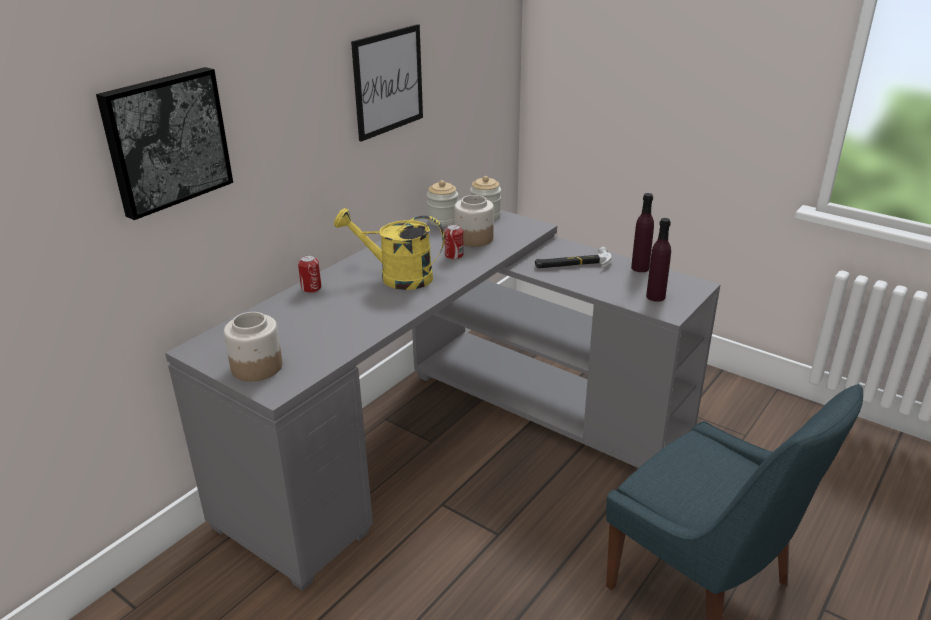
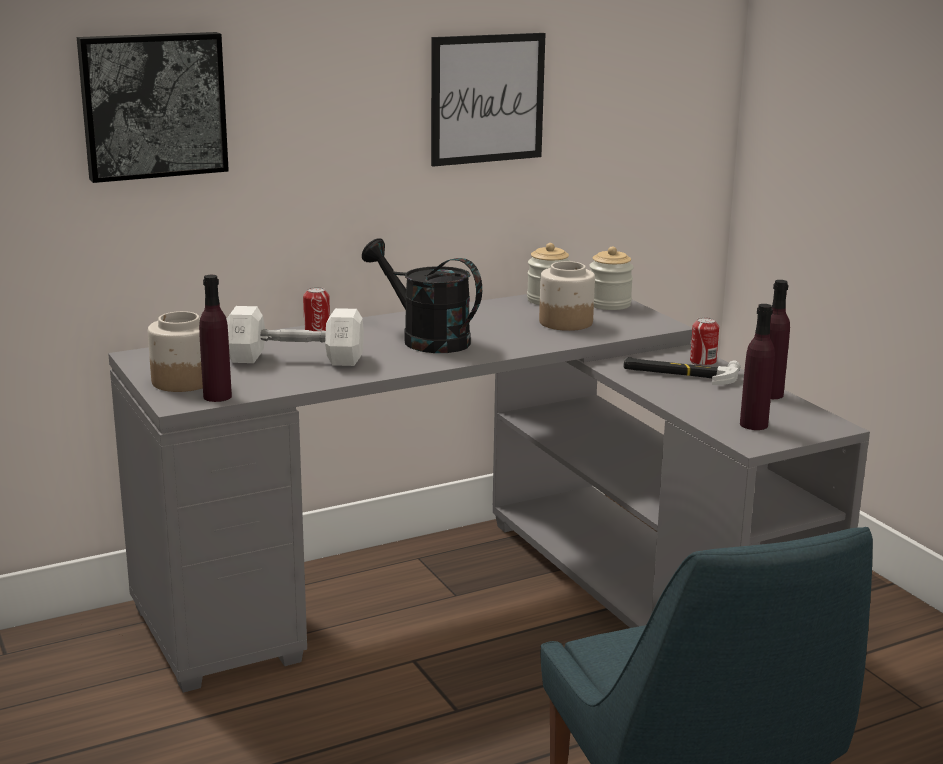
camera: 25 degrees right, 10 degrees down
yellow watering can [334,208,445,290] -> black watering can [362,238,482,353]
can [444,224,464,260] -> can moved to [690,317,719,366]
none -> purple bottle [199,275,232,402]
none -> white dumbbell [227,306,364,366]

